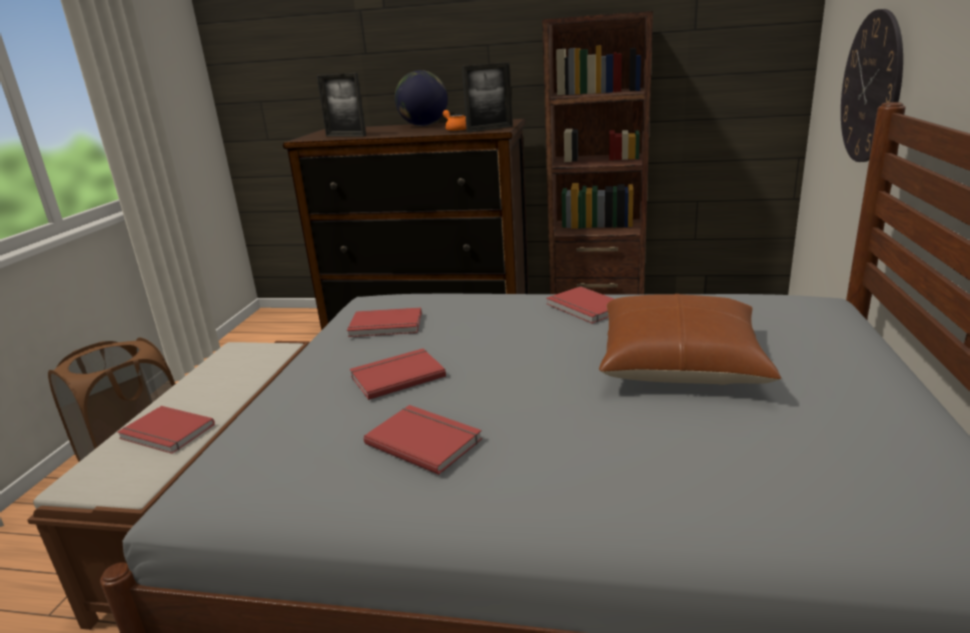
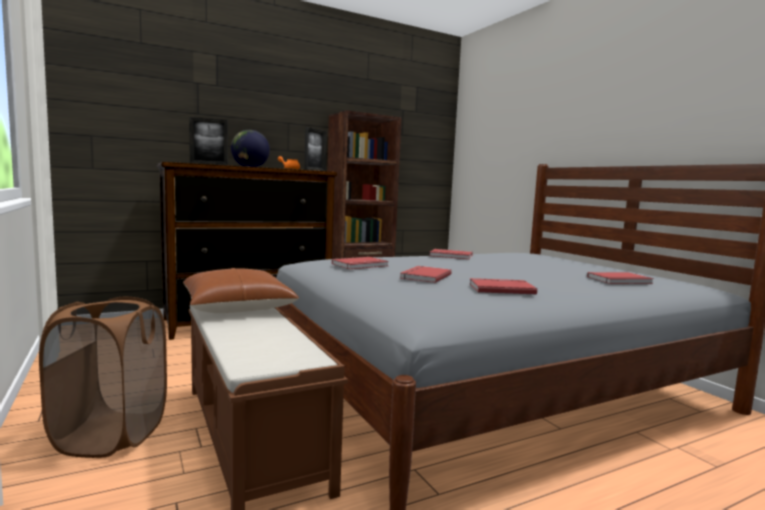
camera: 40 degrees left, 15 degrees down
red book [117,406,215,454] -> red book moved to [587,272,653,284]
brown pillow [599,294,781,385] -> brown pillow moved to [183,268,299,313]
wall clock [841,9,903,162] -> none

